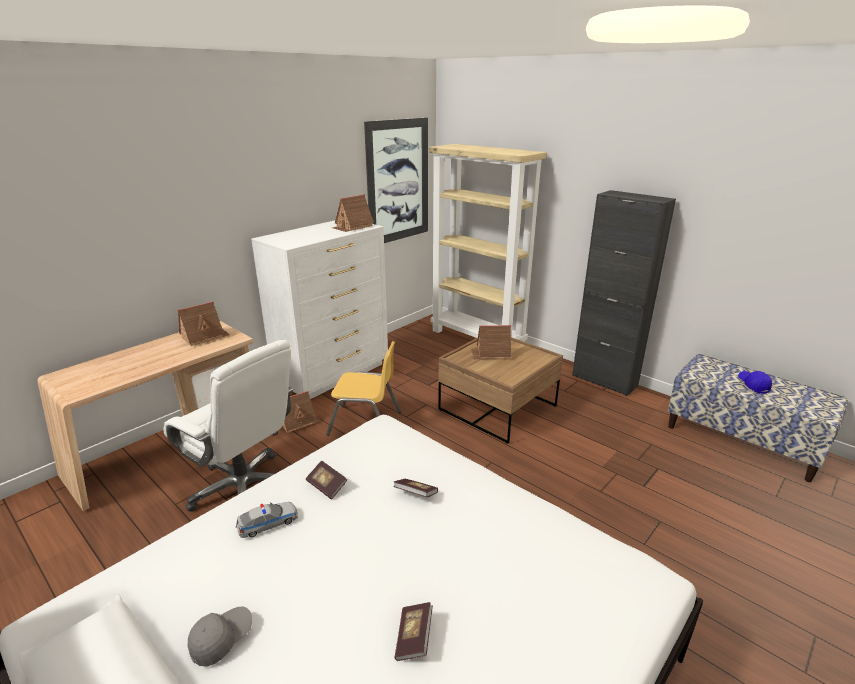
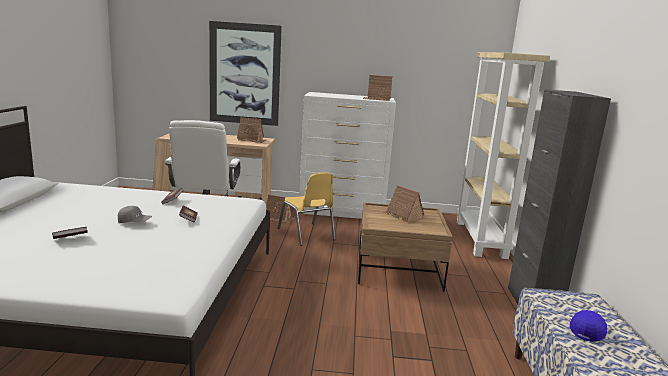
camera: 50 degrees right, 10 degrees down
grey cap [188,606,252,667] -> grey cap moved to [118,206,152,223]
toy car [236,502,298,538] -> none
picture [364,118,428,243] -> picture moved to [209,21,282,126]

